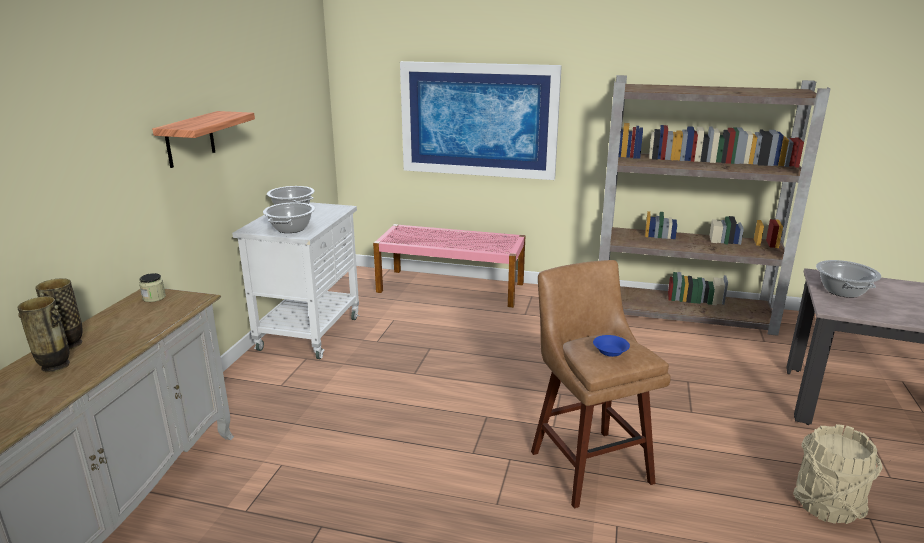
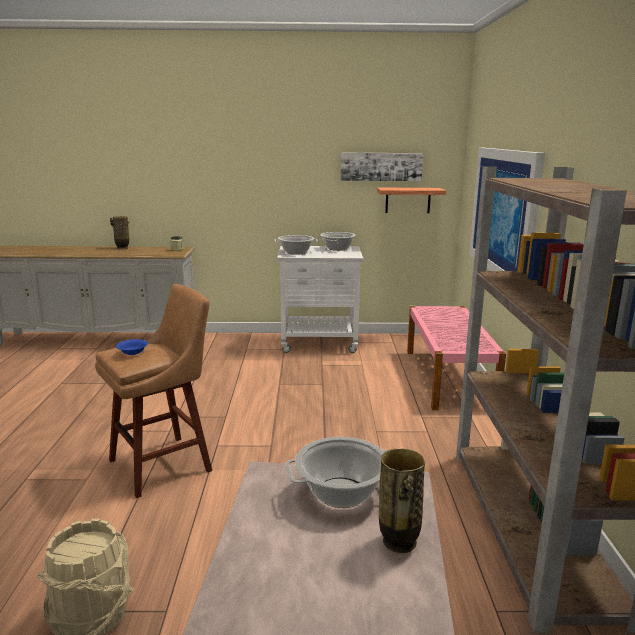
camera: 75 degrees right, 5 degrees down
vase [17,296,70,373] -> vase moved to [379,449,425,553]
shelf [152,111,255,168] -> shelf moved to [377,187,446,213]
none -> picture [341,153,423,181]

